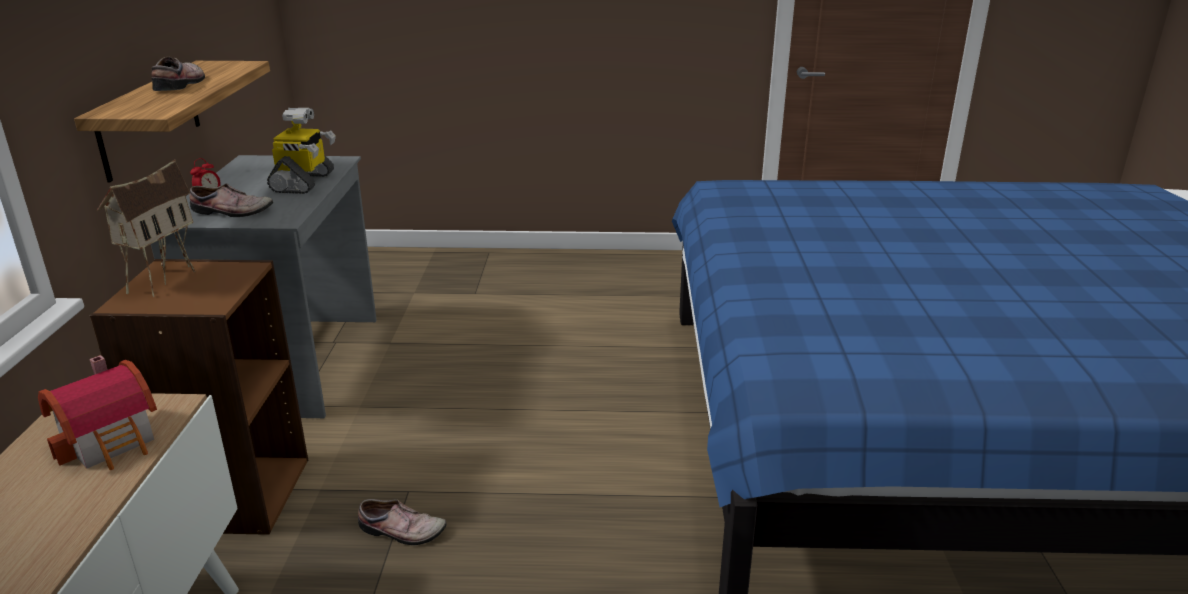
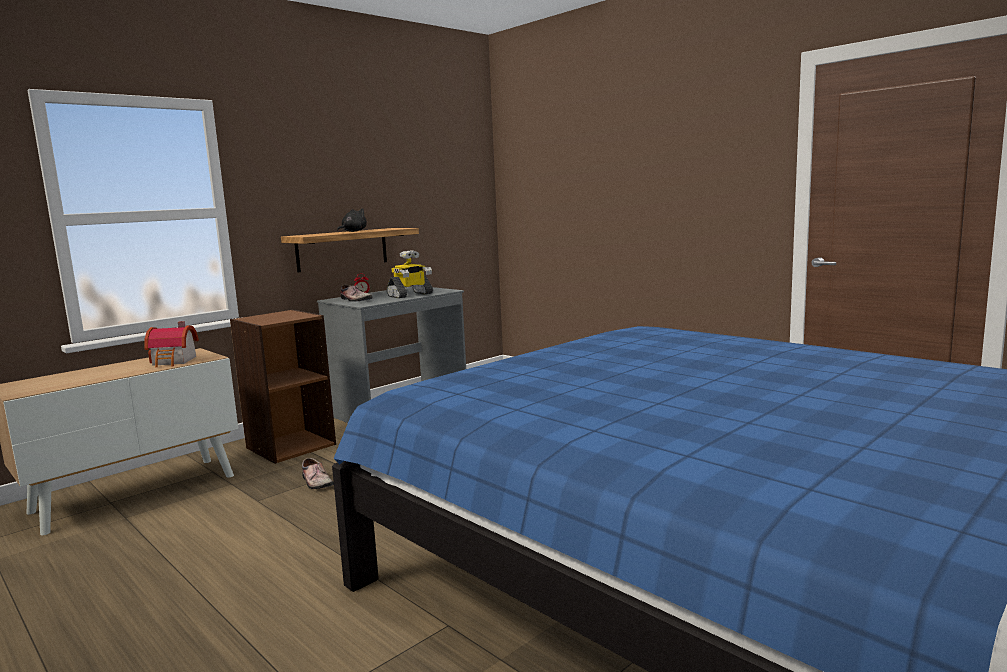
camera: 45 degrees right, 15 degrees down
toy house [96,159,196,297] -> none
shoe [151,57,205,91] -> black plush toy [337,208,367,232]

